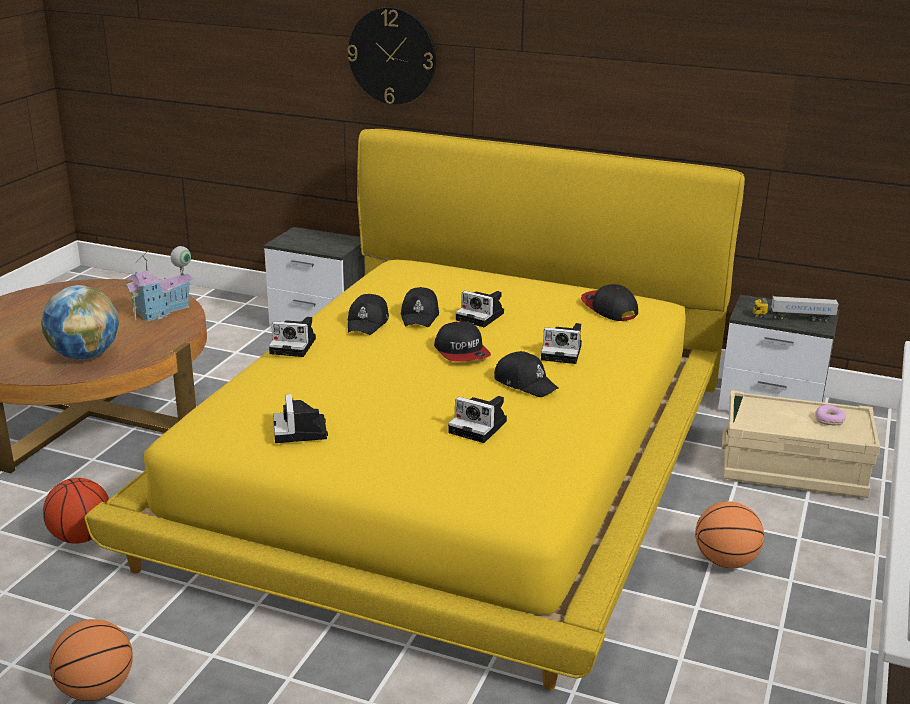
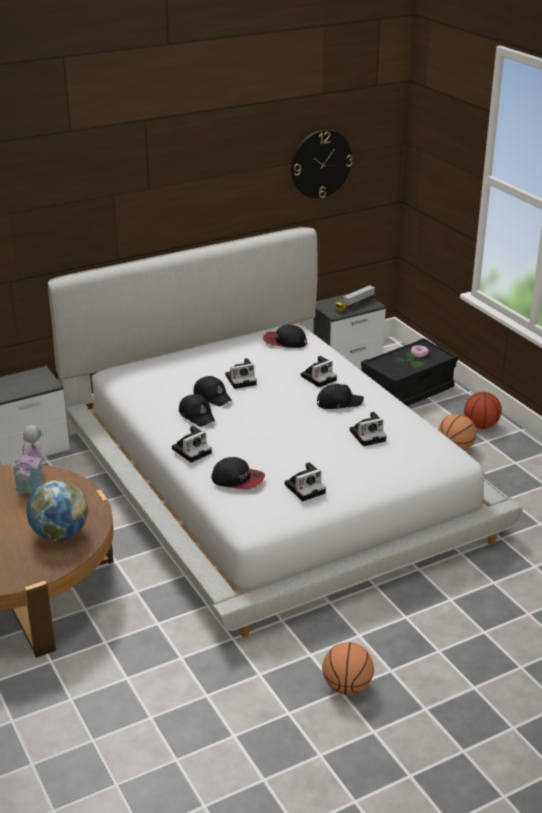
camera: 50 degrees left, 5 degrees up
basketball [43,478,109,544] -> basketball moved to [464,392,502,429]
yellow bed [85,129,745,690] -> white bed [48,227,523,637]
camera [273,394,328,443] -> camera turned 60 degrees counterclockwise [285,462,326,501]
wall clock [347,7,436,104] -> wall clock moved to [291,130,353,199]
cap [434,322,491,362] -> cap moved to [211,457,265,489]
beige storage box [722,390,880,498] -> black storage box [361,338,458,406]

